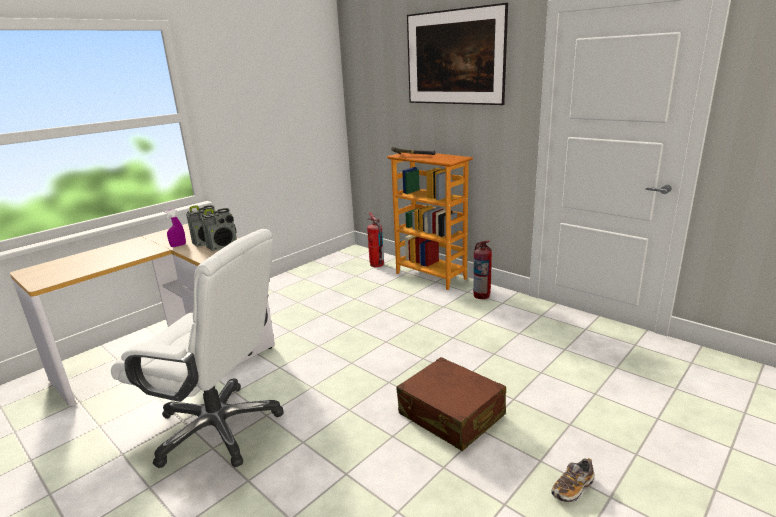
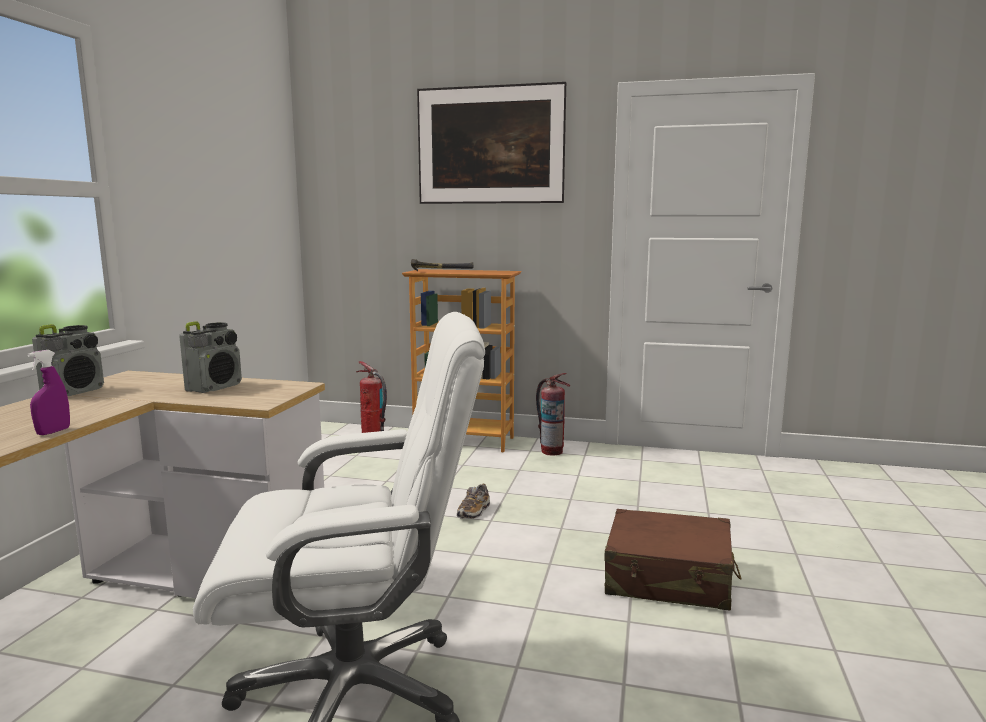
camera: 30 degrees left, 10 degrees down
purple spray bottle [164,209,186,247] -> purple spray bottle moved to [27,350,70,435]
radio [201,208,237,251] -> radio moved to [32,324,104,396]
shoe [551,458,594,502] -> shoe moved to [457,484,490,519]

